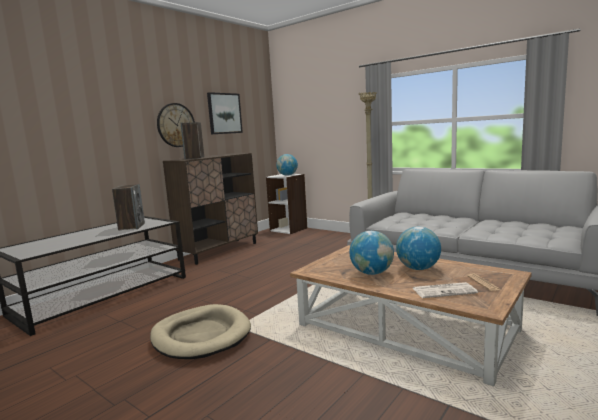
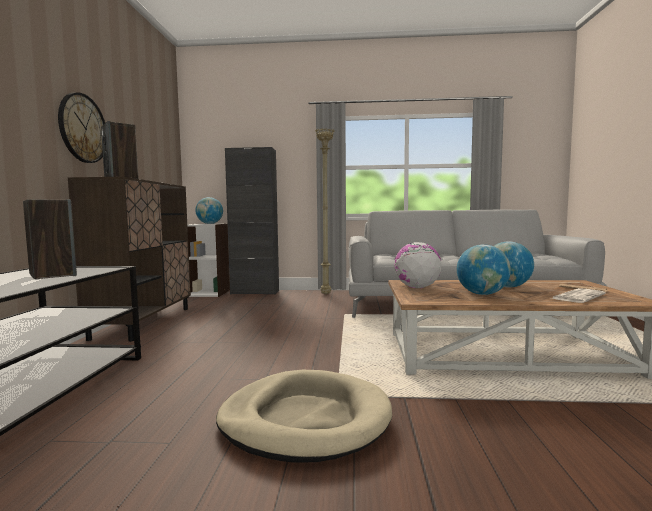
camera: 35 degrees left, 5 degrees down
picture [207,92,243,134] -> none
none -> black cabinet [225,147,279,295]
none -> globe [394,242,441,288]

